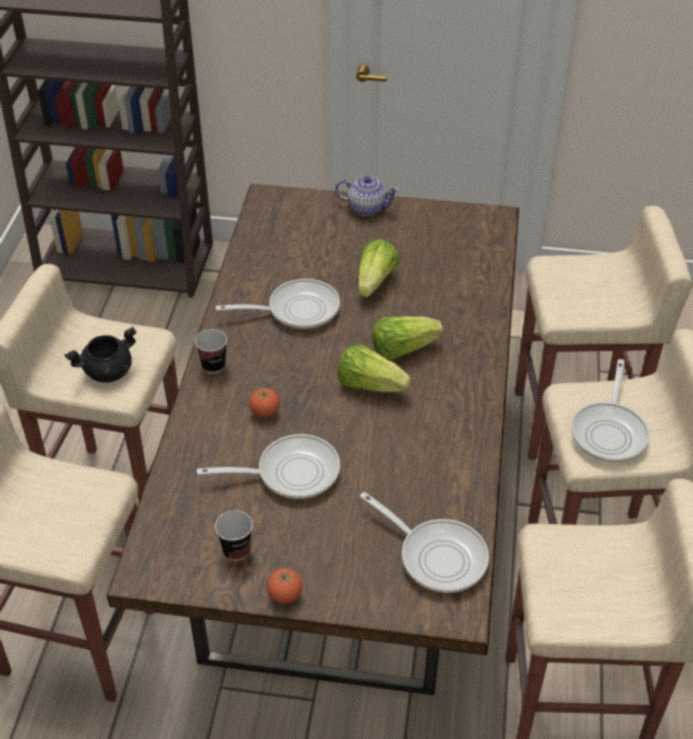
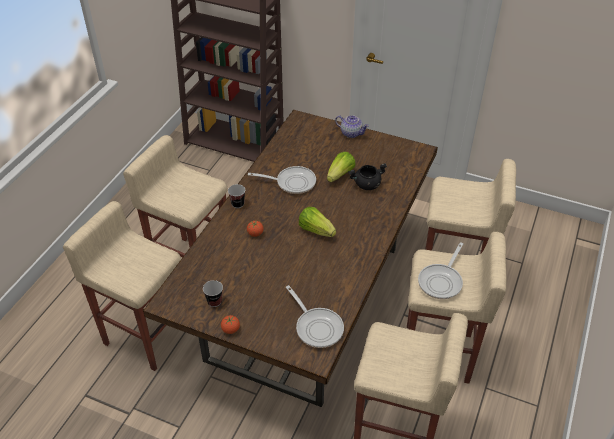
camera: 15 degrees right, 0 degrees up
black cooking pot [64,326,136,383] -> black cooking pot moved to [348,163,387,190]
frying pan [197,434,340,499] -> none
lettuce [372,316,443,360] -> none

